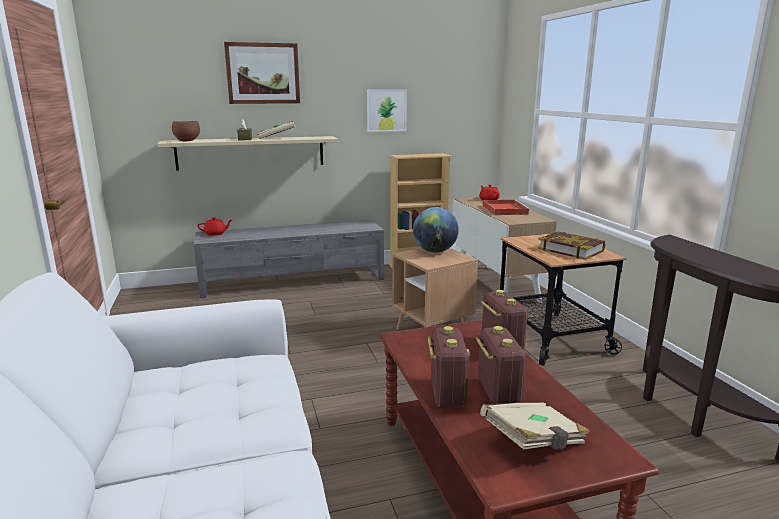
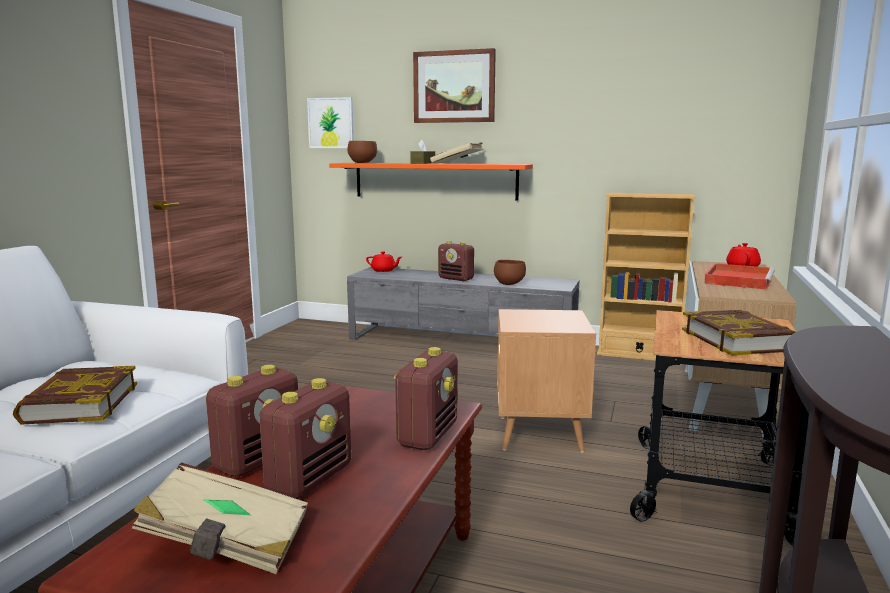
camera: 35 degrees right, 5 degrees down
beige shelf [157,136,338,171] -> orange shelf [329,163,533,201]
picture [367,90,407,132] -> picture moved to [307,97,354,148]
globe [413,207,459,253] -> none
none -> book [13,365,137,425]
none -> radio [438,241,474,281]
none -> brown bowl [494,260,526,285]

